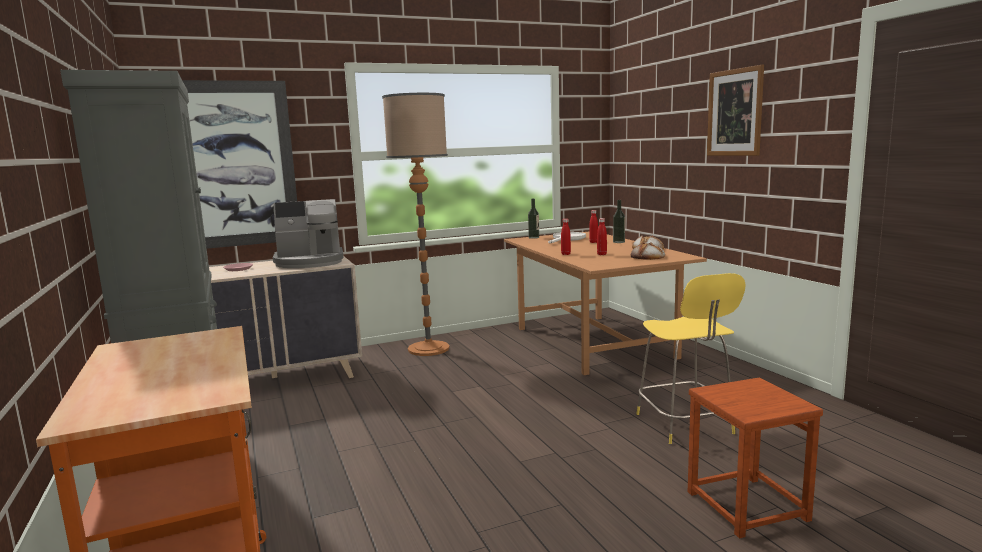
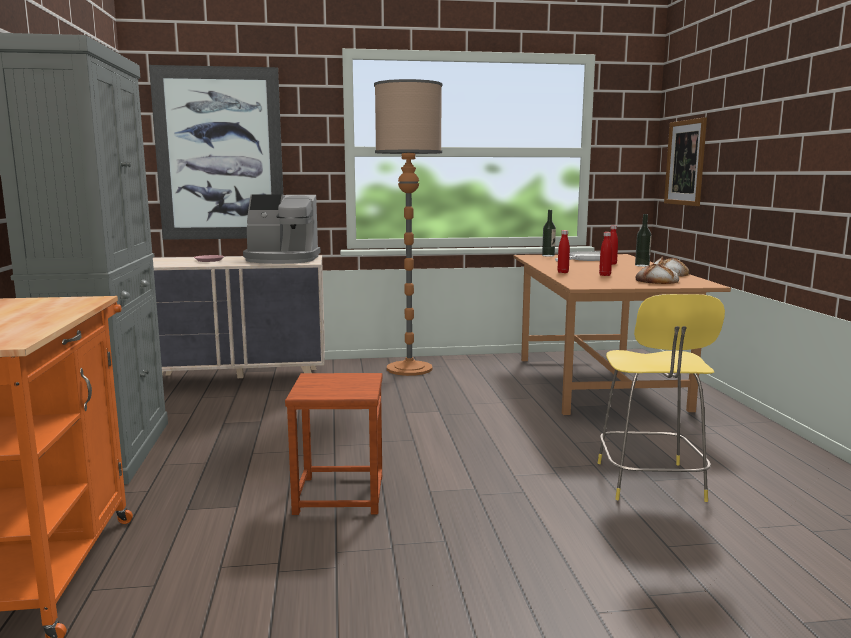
camera: 15 degrees right, 0 degrees up
brown stool [688,378,823,538] -> brown stool moved to [285,373,382,515]
picture [707,65,764,156] -> picture moved to [664,117,707,206]

